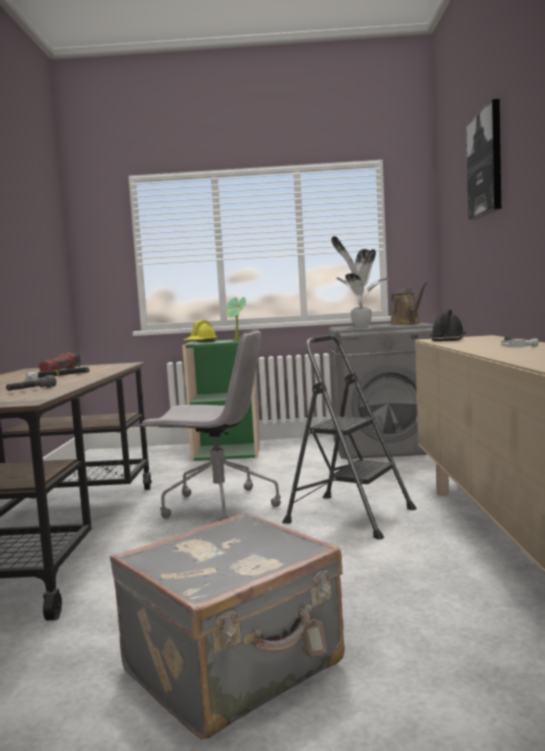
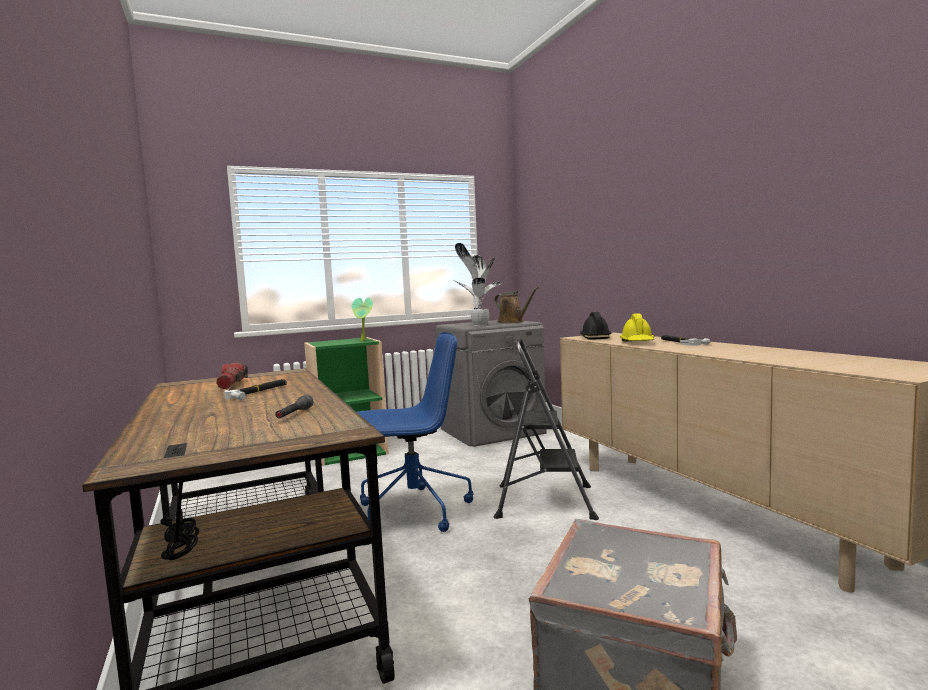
camera: 25 degrees left, 0 degrees up
grey office chair [140,329,281,521] -> blue office chair [356,332,474,532]
yellow hard hat [183,320,218,342] -> yellow hard hat moved to [620,313,654,341]
picture [466,99,501,221] -> none

